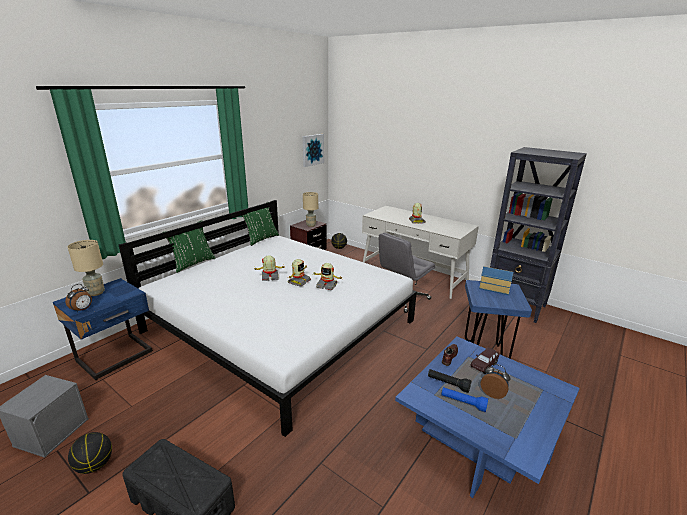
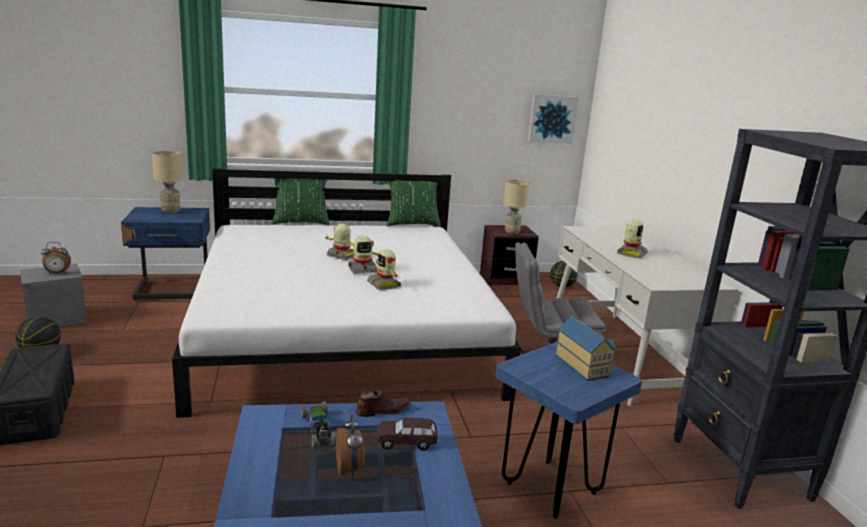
camera: 40 degrees right, 5 degrees down
alarm clock [65,284,92,313] -> alarm clock moved to [41,242,71,274]
black flashlight [428,369,472,393] -> toy car [301,402,336,448]
blue flashlight [441,387,488,412] -> none

